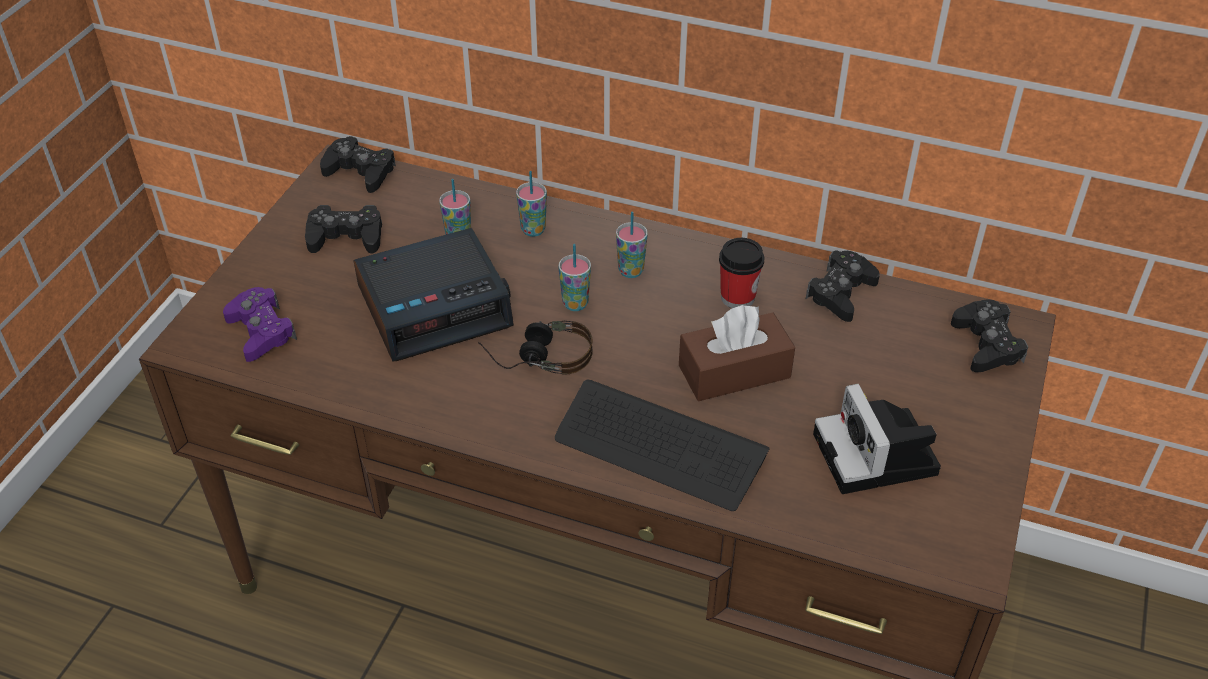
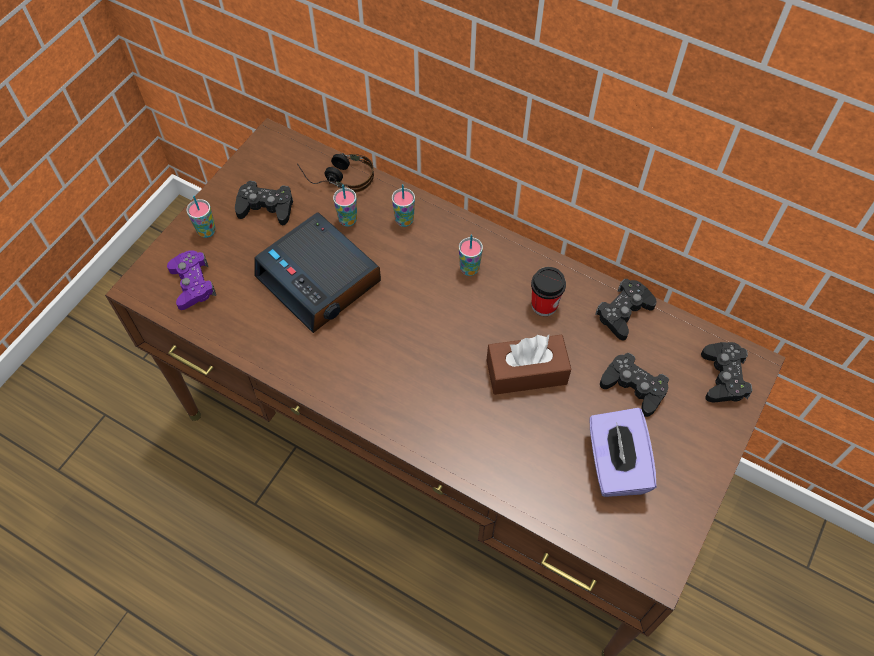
camera: 10 degrees right, 15 degrees up
black game controller [320,136,396,193] -> black game controller moved to [600,353,669,417]
alarm clock [354,228,514,362] -> alarm clock turned 60 degrees clockwise [255,212,381,333]
headphones [478,321,593,375] -> headphones moved to [297,153,374,192]
keyboard [555,380,770,511] -> none
cup [558,244,591,311] -> cup moved to [187,196,216,238]
camera [813,384,941,494] -> purple tissue box [589,408,657,497]

